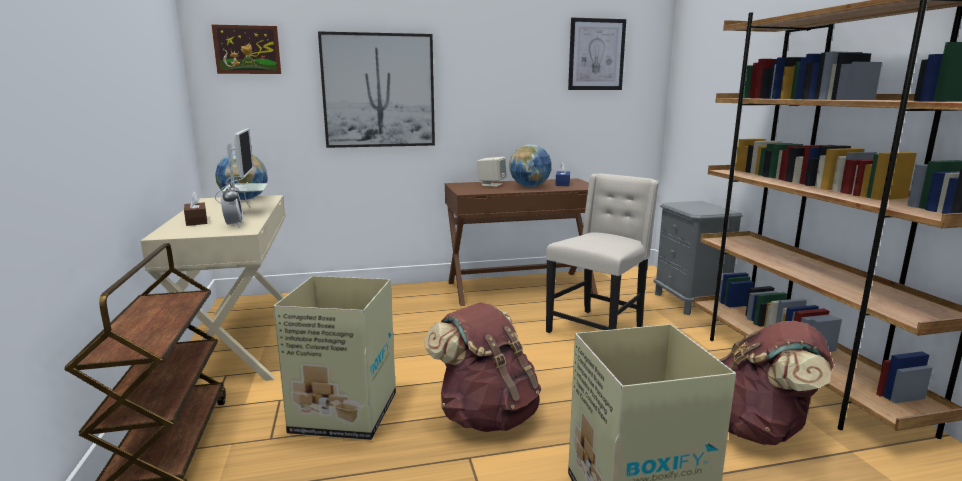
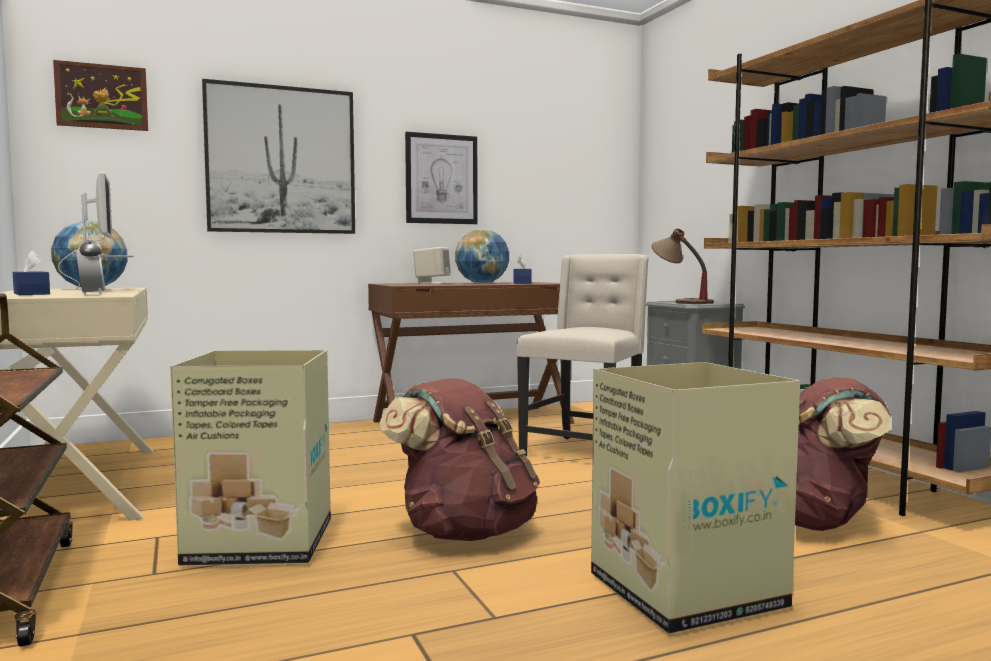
camera: 10 degrees left, 10 degrees down
brown tissue box [184,191,208,226] -> blue tissue box [13,250,50,295]
picture [568,18,626,90] -> picture moved to [405,132,478,224]
none -> table lamp [652,228,714,304]

